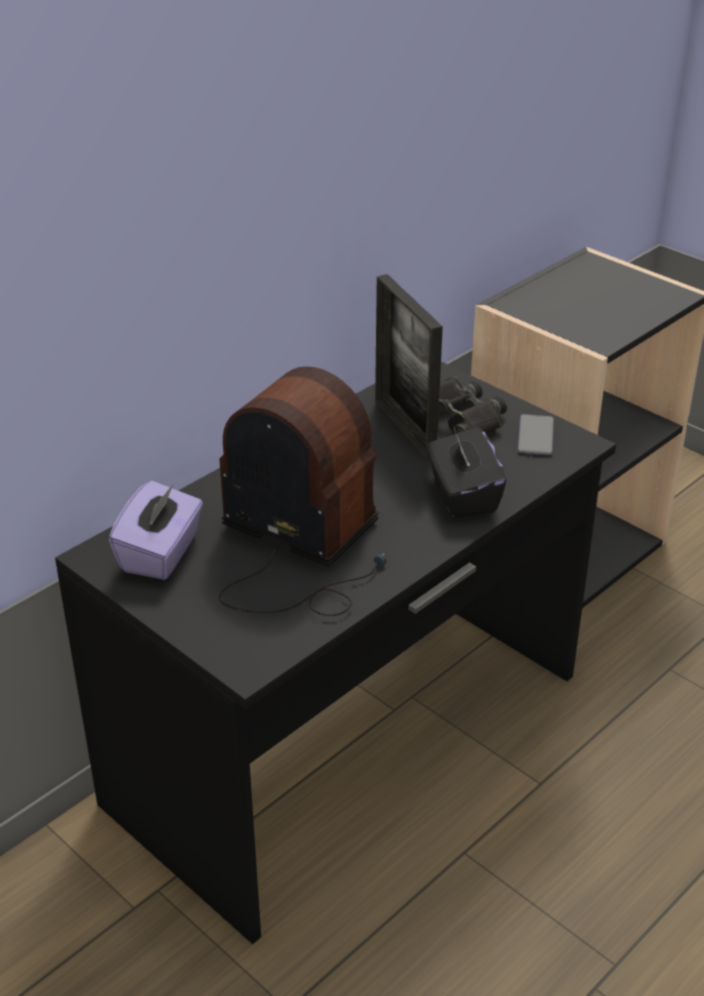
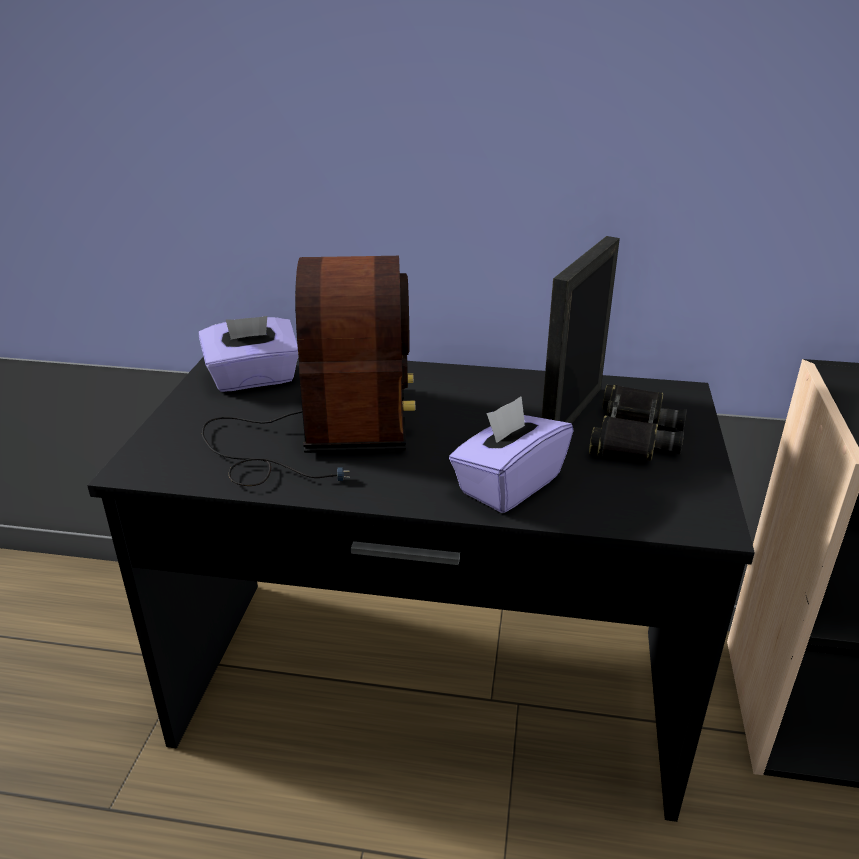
camera: 55 degrees right, 5 degrees down
black tissue box [427,427,506,518] -> purple tissue box [449,396,574,513]
phone [518,414,554,455] -> none

